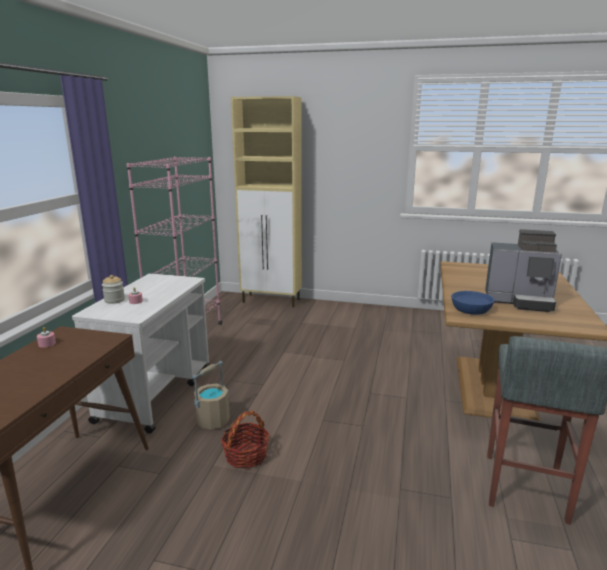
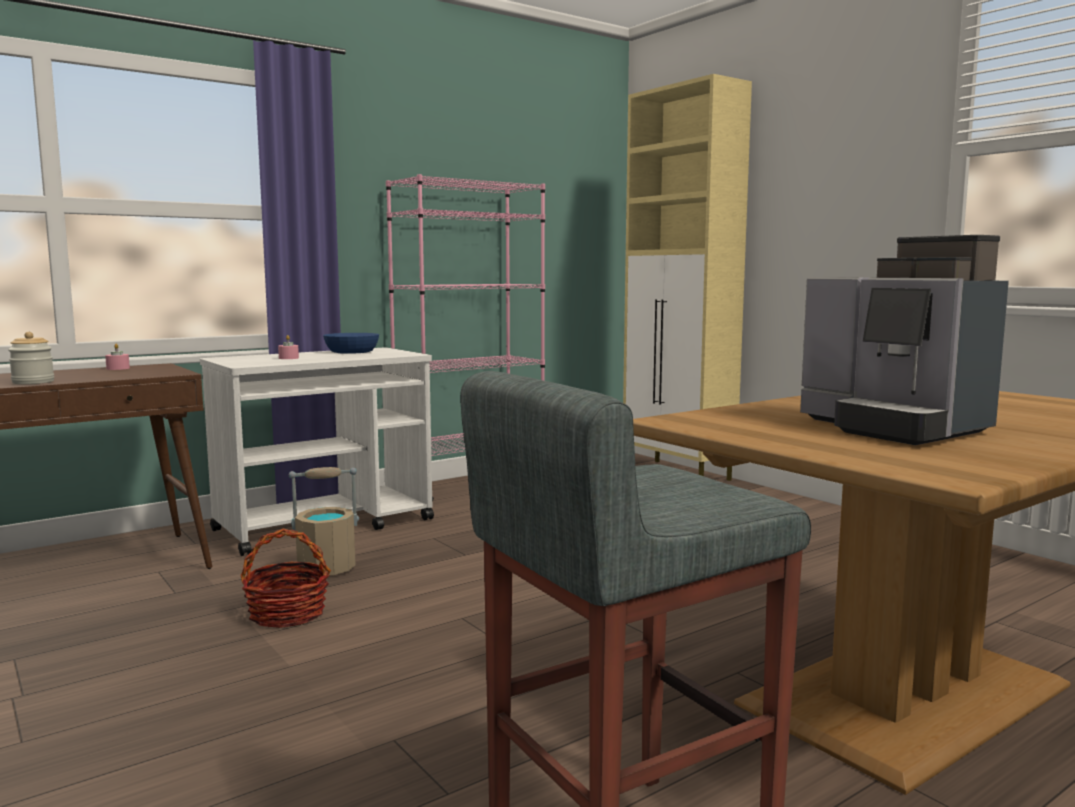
camera: 40 degrees right, 10 degrees down
jar [102,275,125,304] -> jar moved to [8,332,54,384]
blue bowl [451,291,494,315] -> blue bowl moved to [323,333,379,354]

